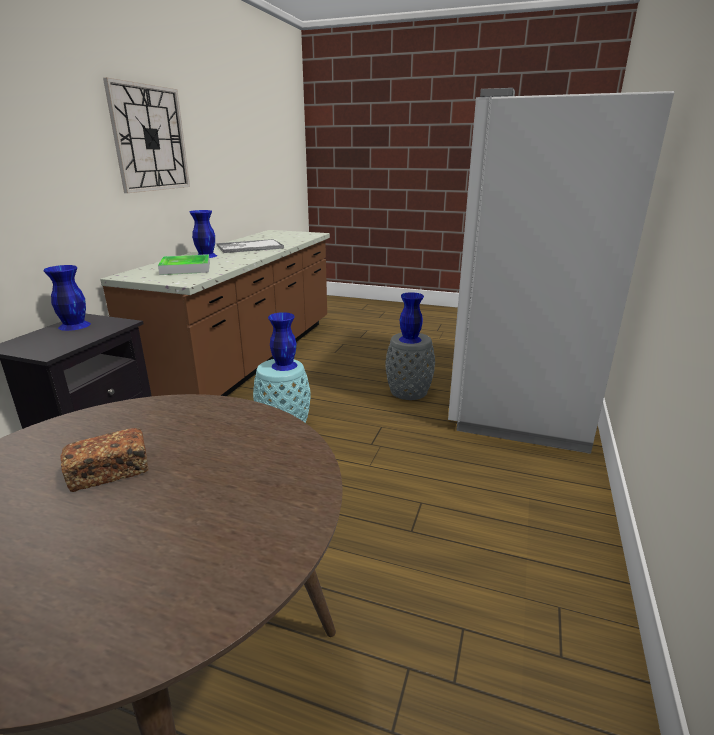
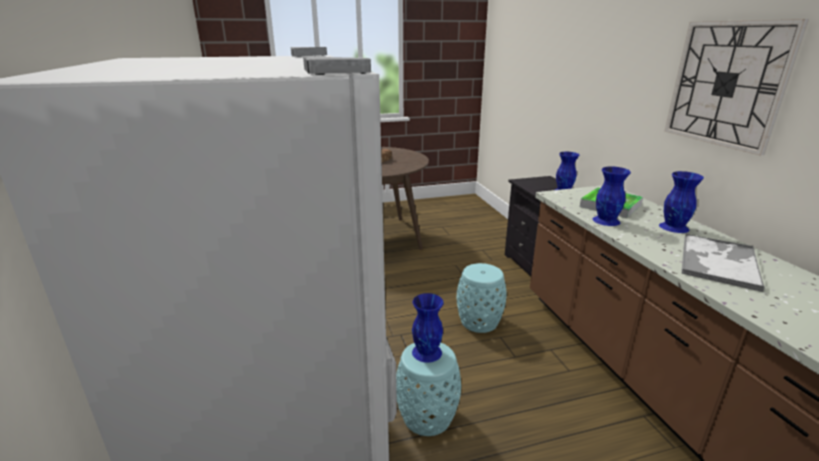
camera: 145 degrees right, 0 degrees up
blue vase [268,312,297,371] -> blue vase moved to [593,166,631,226]
grey stool [386,333,435,400] -> turquoise stool [396,343,461,436]

